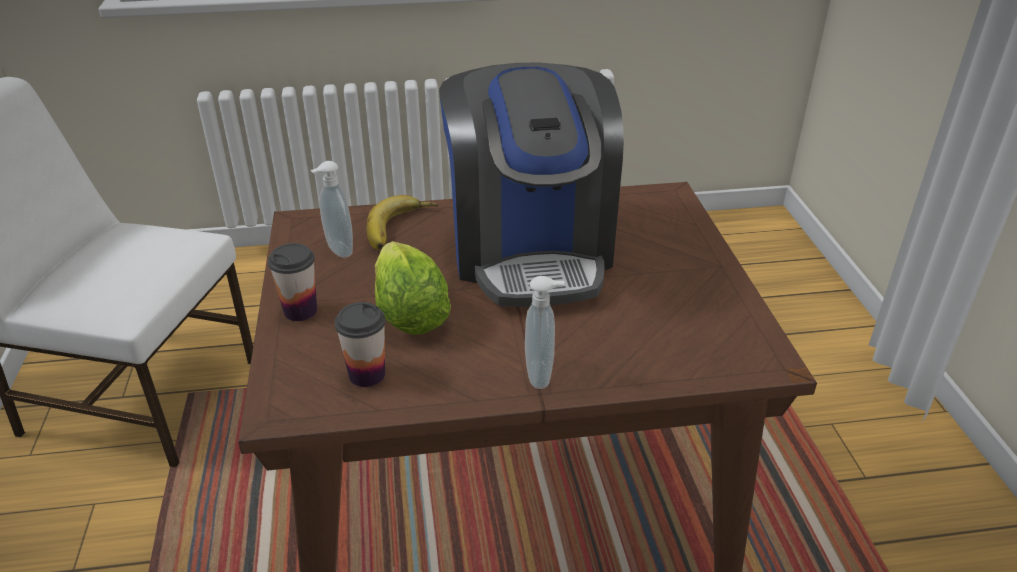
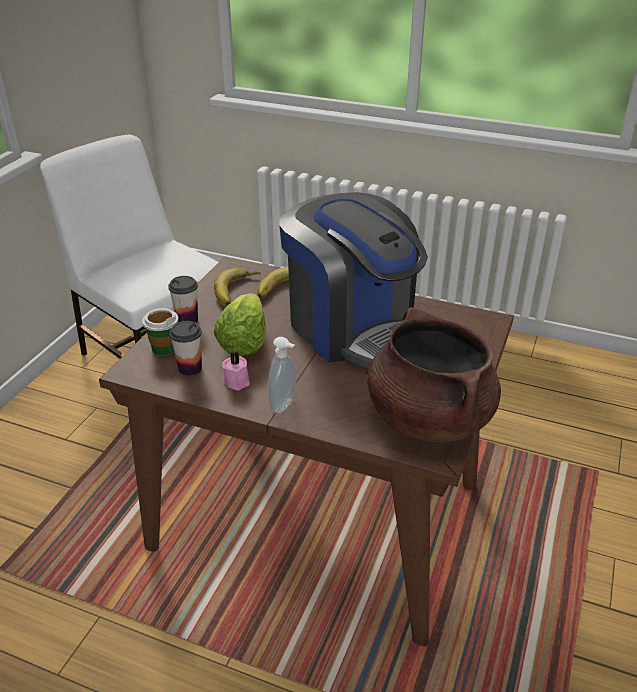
camera: 30 degrees right, 0 degrees up
soap dispenser [310,161,353,258] -> banana [214,268,261,306]
coffee machine [439,63,624,307] -> coffee machine turned 60 degrees counterclockwise [279,192,428,369]
none -> cup [142,308,179,356]
none -> pink candle [222,351,250,390]
none -> brown cooking pot [367,307,501,442]

